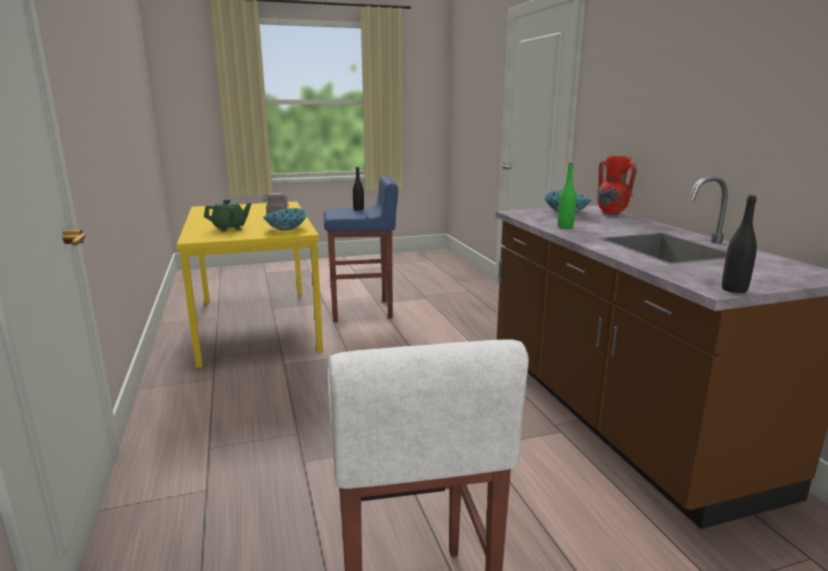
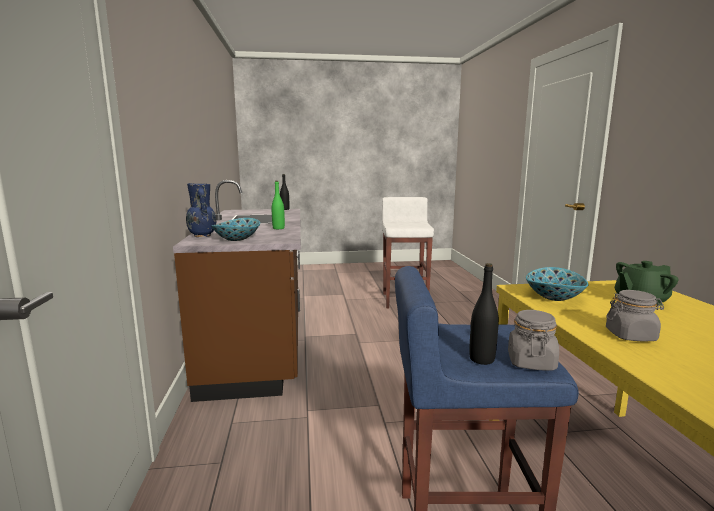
camera: 170 degrees left, 5 degrees down
red vase [597,156,637,215] -> blue vase [186,183,216,237]
none -> grey jar [508,310,559,371]

